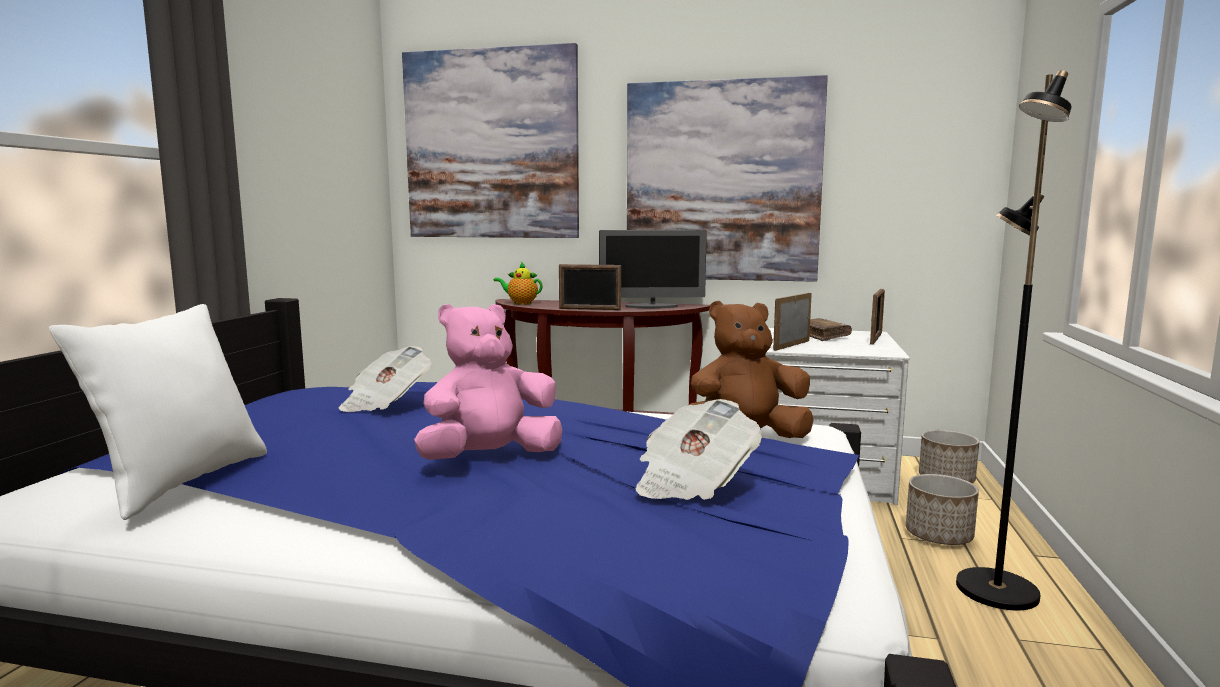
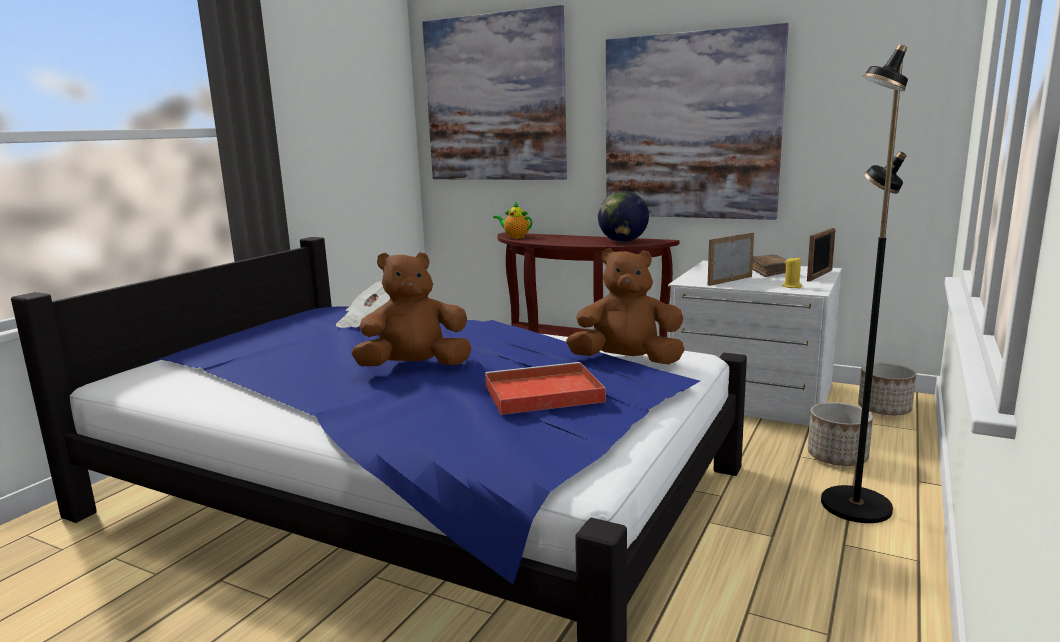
camera: 15 degrees right, 5 degrees up
white pillow [49,304,267,520] -> none
pink plush toy [414,304,562,460] -> brown plush toy [351,252,472,366]
picture frame [559,264,621,310] -> none
monitor [599,230,707,308] -> globe [598,191,649,242]
newspaper [635,399,762,500] -> red tray [485,362,606,415]
none -> yellow candle [782,257,803,288]

